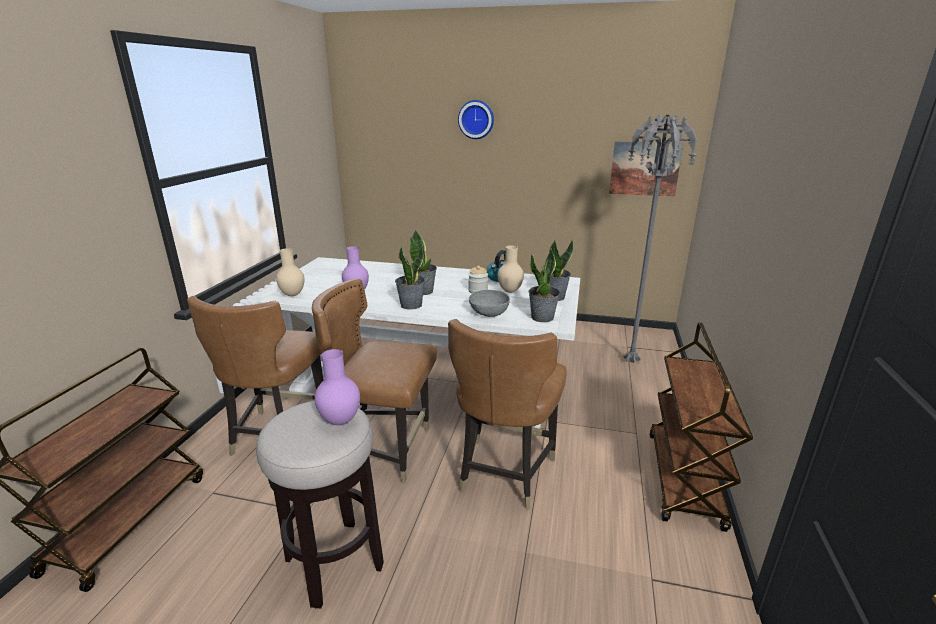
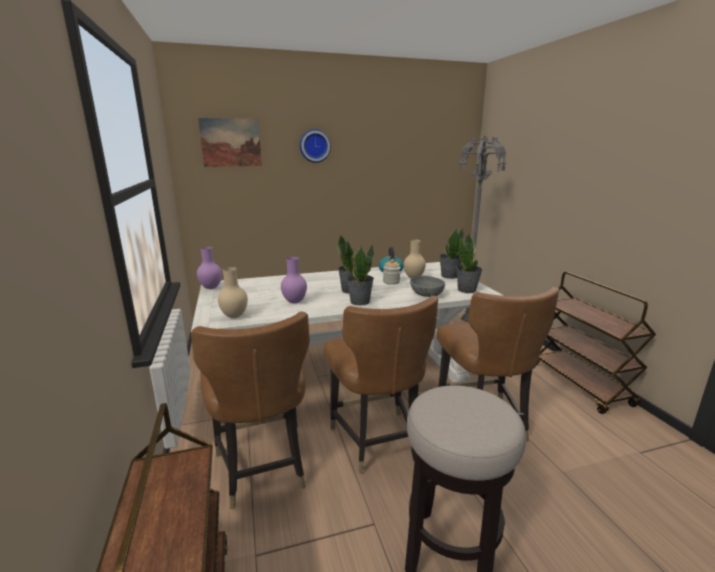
camera: 30 degrees left, 5 degrees down
brown chair [312,279,437,483] -> brown chair turned 90 degrees counterclockwise [324,295,438,474]
purple vase [315,349,360,425] -> purple vase moved to [197,247,222,289]
picture [609,141,684,197] -> picture moved to [198,118,262,167]

